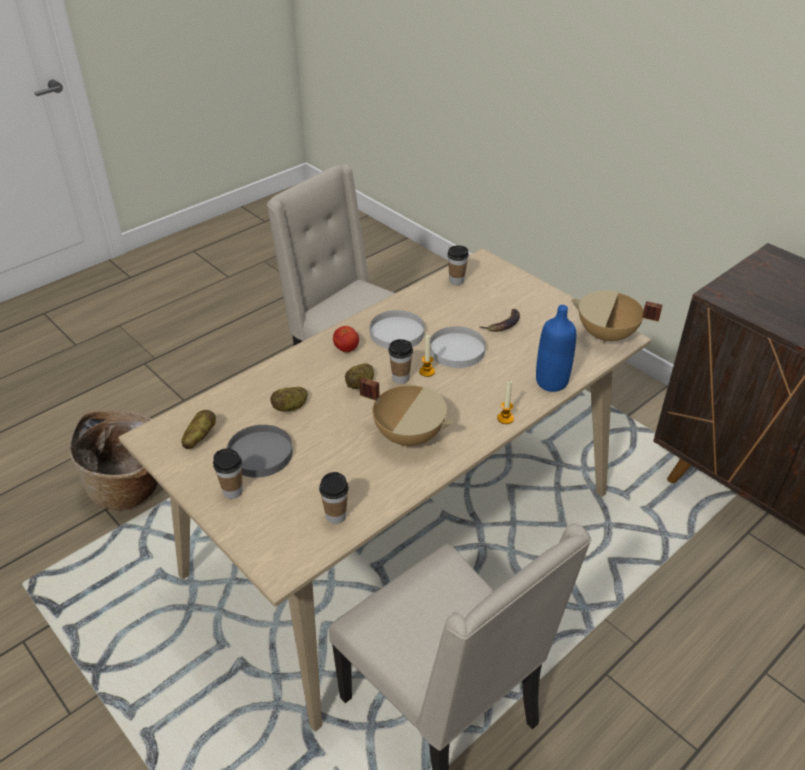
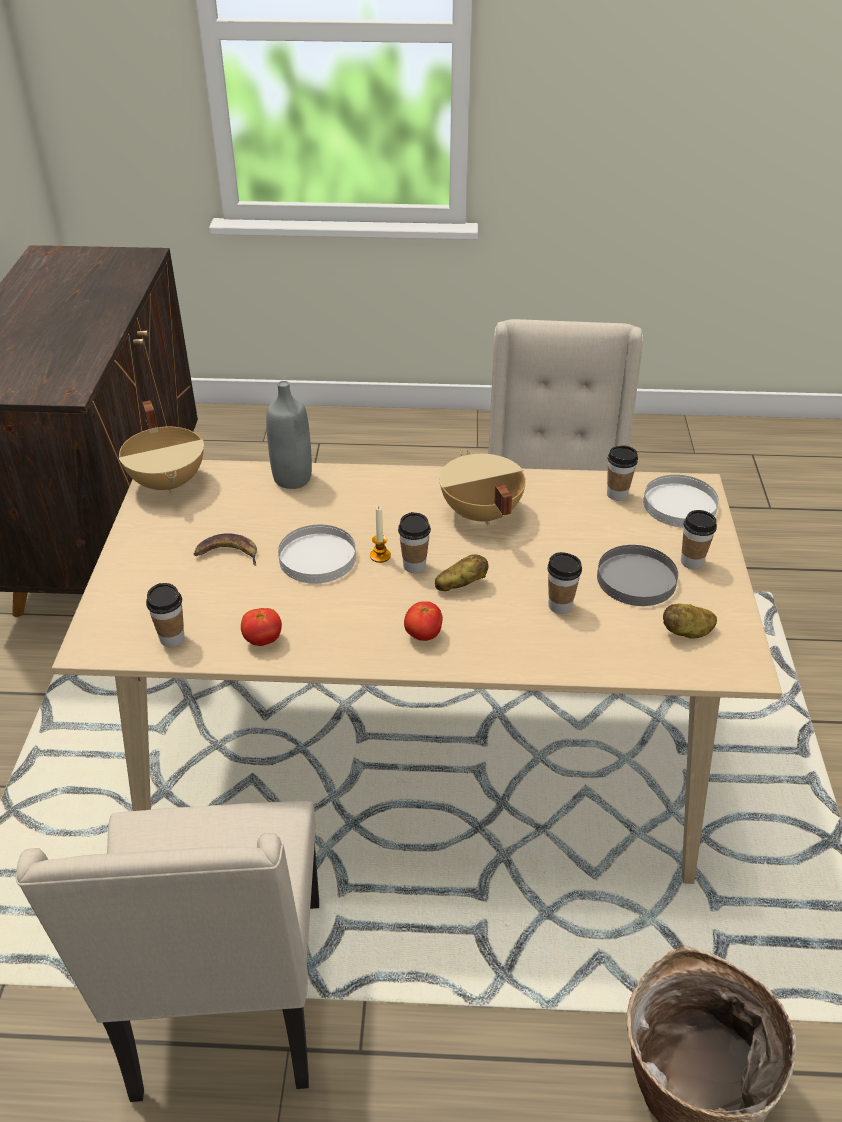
camera: 135 degrees left, 0 degrees up
potato [270,387,307,412] -> cup [547,552,582,614]
white plate [370,310,425,349] -> white plate moved to [643,475,719,528]
candle [497,381,514,424] -> none
blue bottle [536,305,576,392] -> grey bottle [266,381,312,489]
none -> tomato [241,608,282,646]

